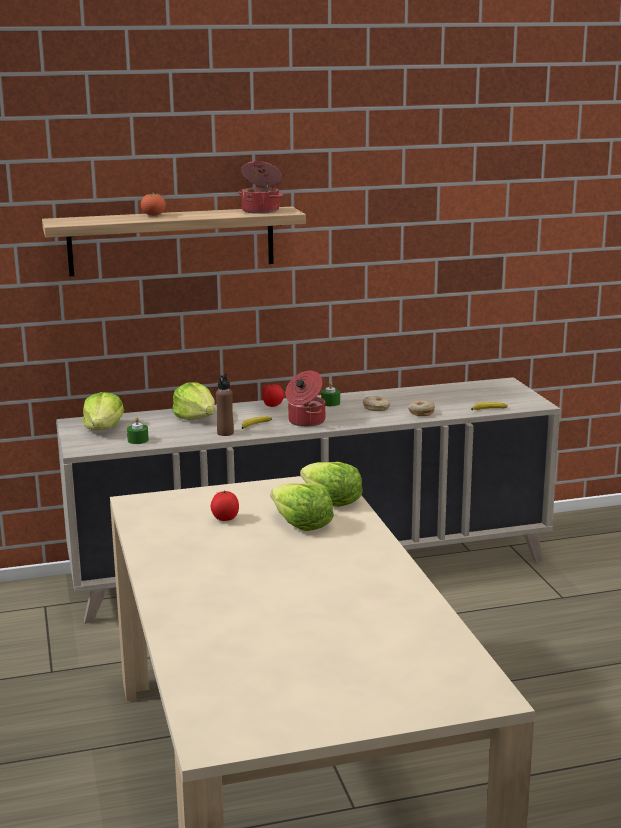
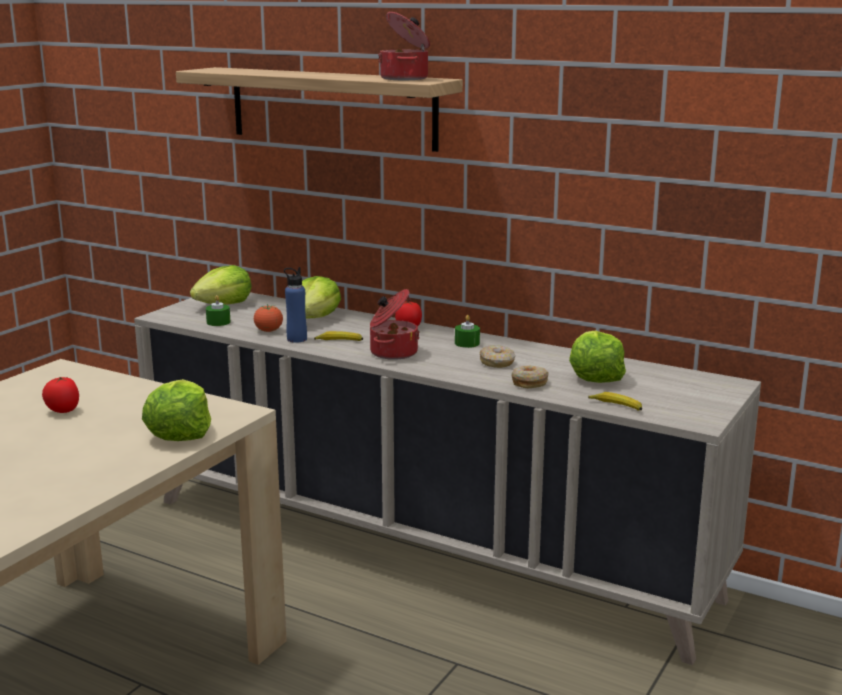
camera: 45 degrees right, 0 degrees up
tomato [141,191,166,216] -> tomato moved to [254,304,283,332]
brown bottle [216,373,234,436] -> blue bottle [284,267,307,343]
lettuce [270,483,334,531] -> lettuce moved to [569,330,626,383]

